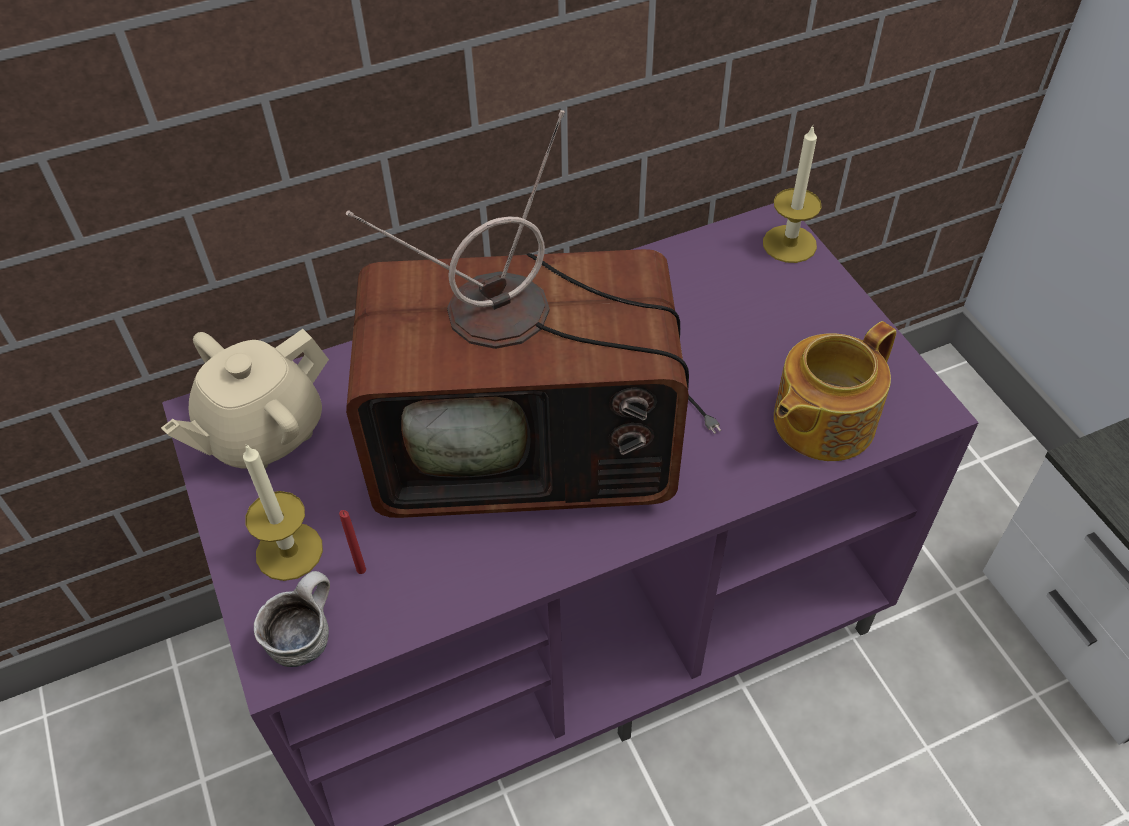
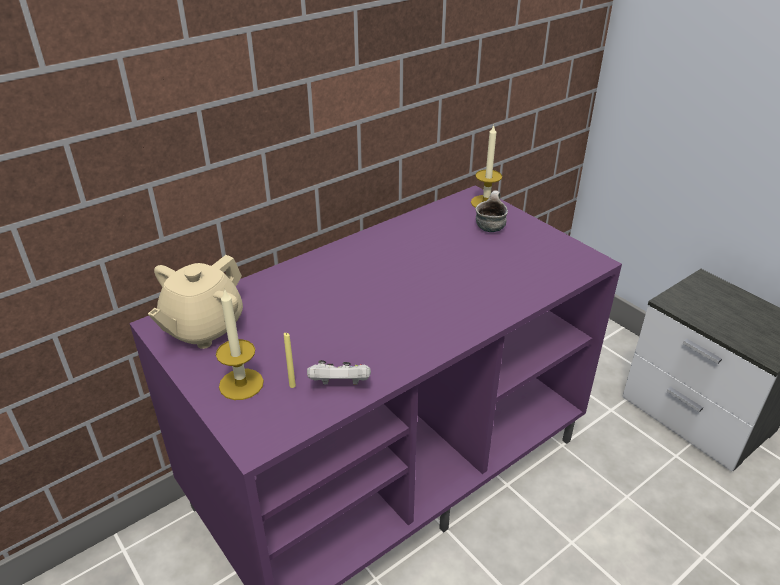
camera: 15 degrees left, 15 degrees down
mug [254,571,330,667] -> mug moved to [475,191,508,232]
red candle [339,510,366,574] -> yellow candle [284,333,296,388]
television [346,110,721,518] -> none
teapot [774,321,897,461] -> none
none -> white game controller [307,360,371,385]

